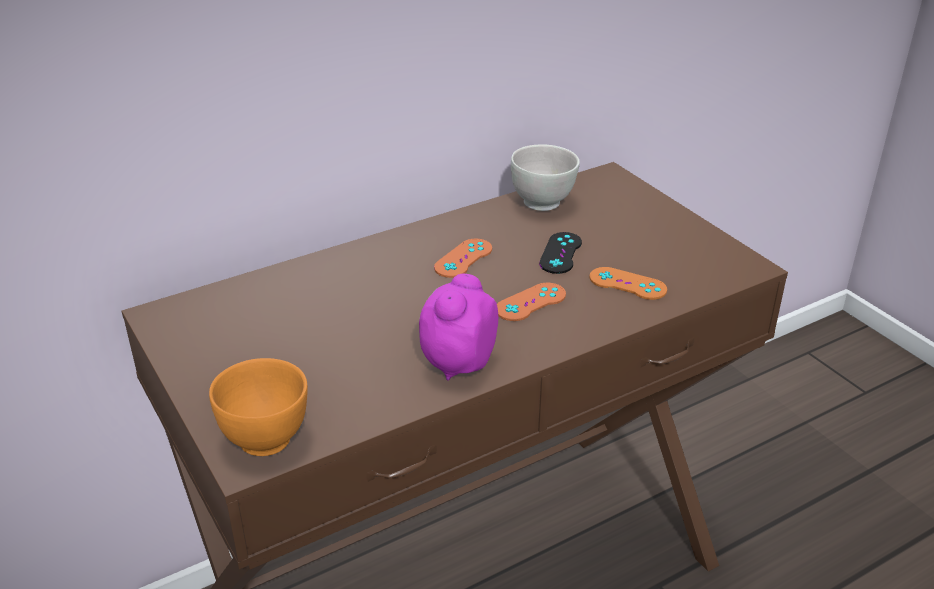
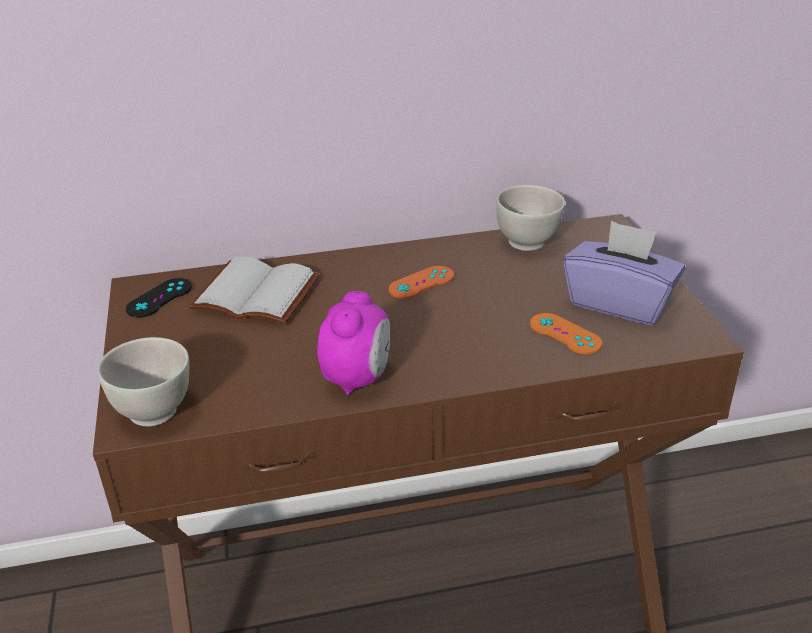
camera: 20 degrees right, 0 degrees up
orange bowl [209,358,308,456] -> white bowl [98,337,190,426]
alarm clock [419,274,498,381] -> alarm clock turned 150 degrees clockwise [317,291,390,396]
orange game controller [497,283,566,321] -> none
black game controller [539,232,582,274] -> black game controller moved to [126,278,192,317]
none -> white book [189,256,320,324]
none -> purple tissue box [563,221,685,325]

